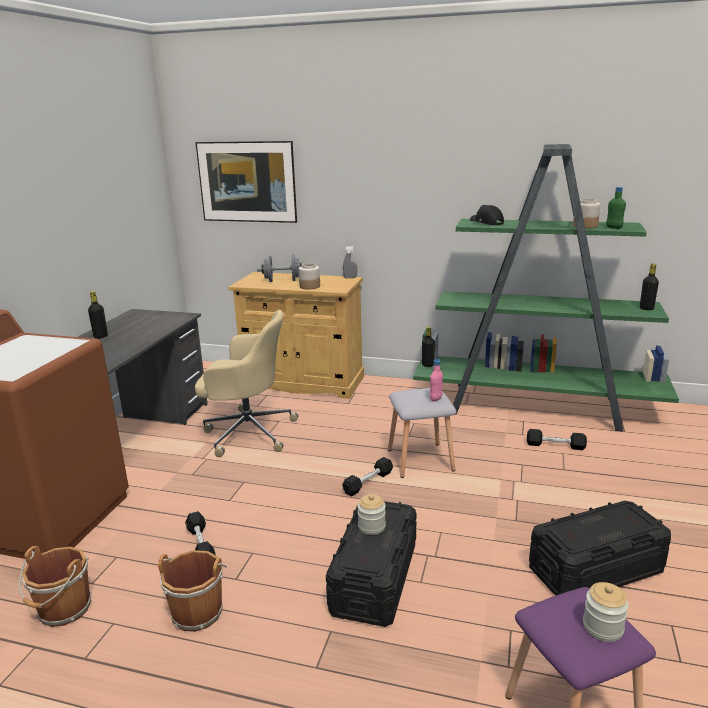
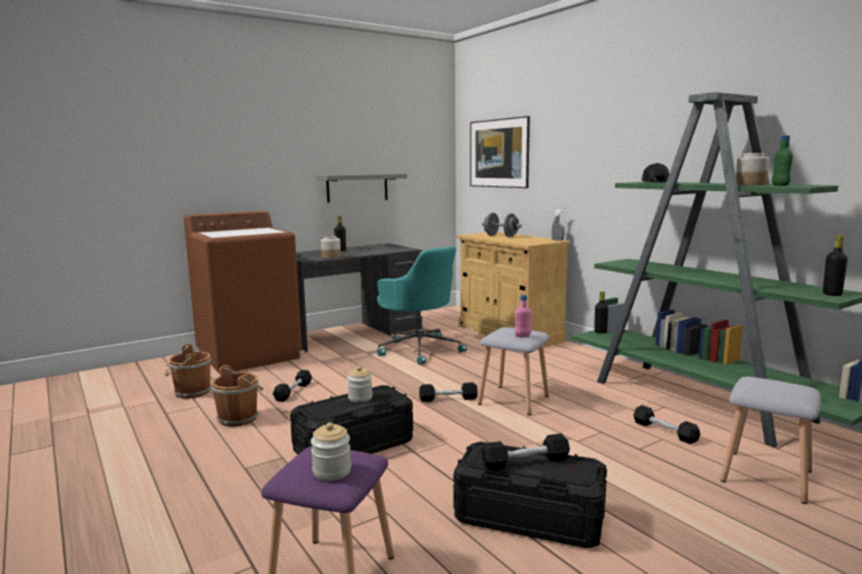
camera: 40 degrees right, 10 degrees down
beige office chair [195,310,298,457] -> turquoise office chair [377,246,467,365]
jar [299,263,320,289] -> jar moved to [321,236,341,258]
none -> grey shelf [317,174,407,203]
none -> black dumbbell [481,433,570,470]
none -> grey stool [720,377,821,504]

